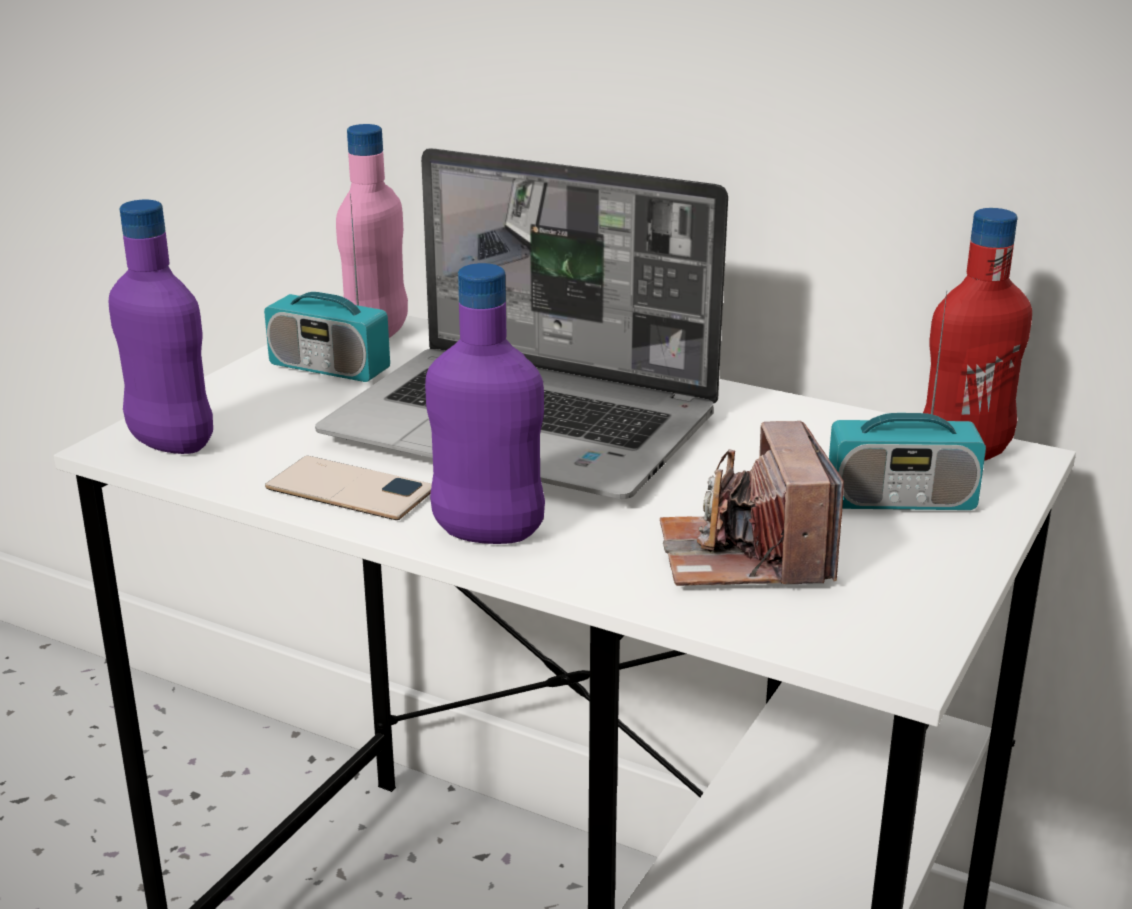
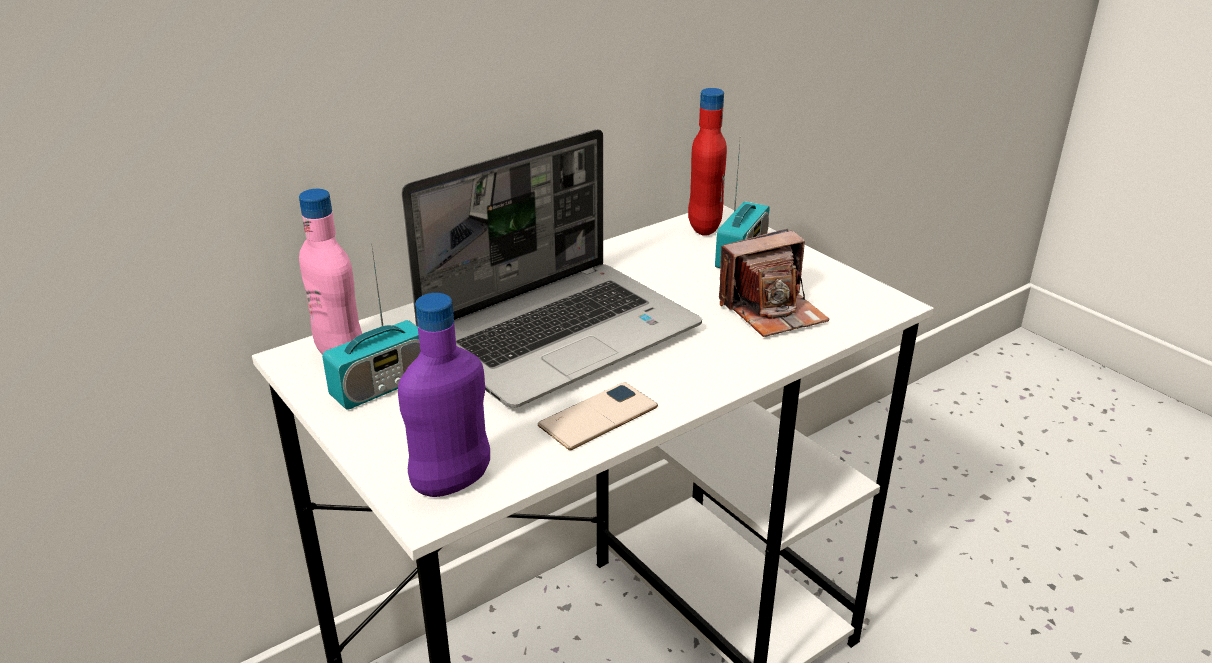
camera: 65 degrees left, 5 degrees up
purple bottle [425,263,545,544] -> none
camera [660,421,844,586] -> camera turned 45 degrees counterclockwise [719,229,830,337]

